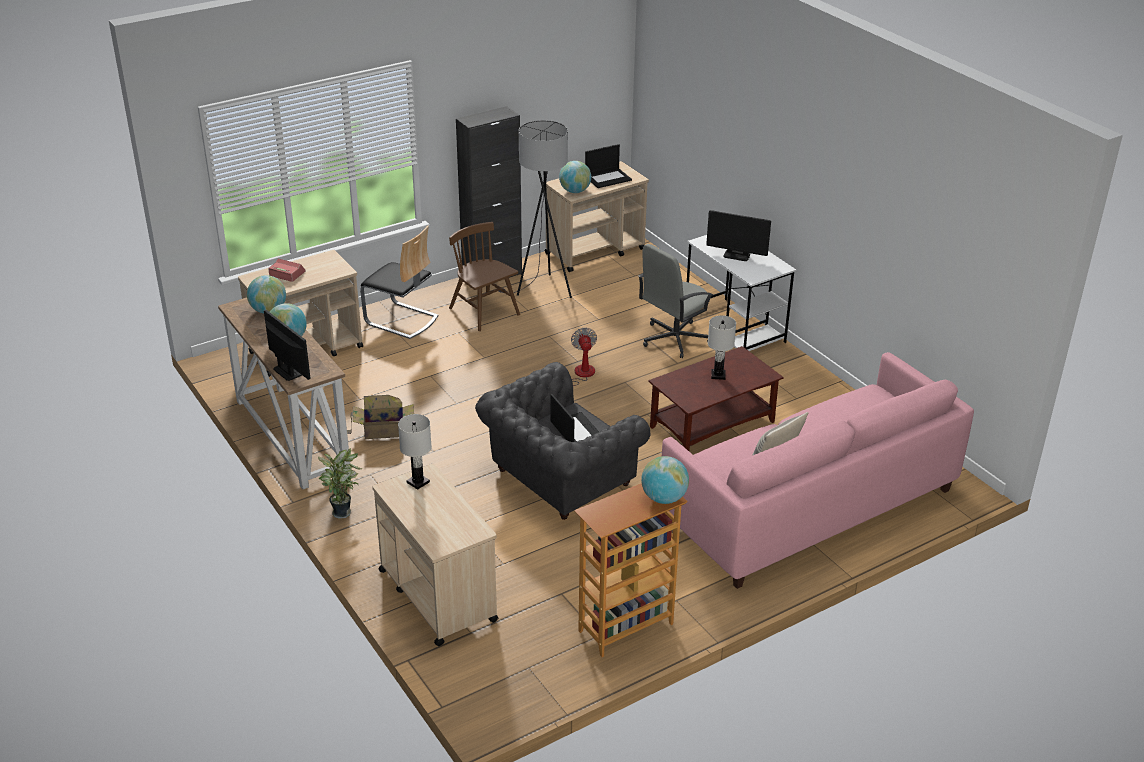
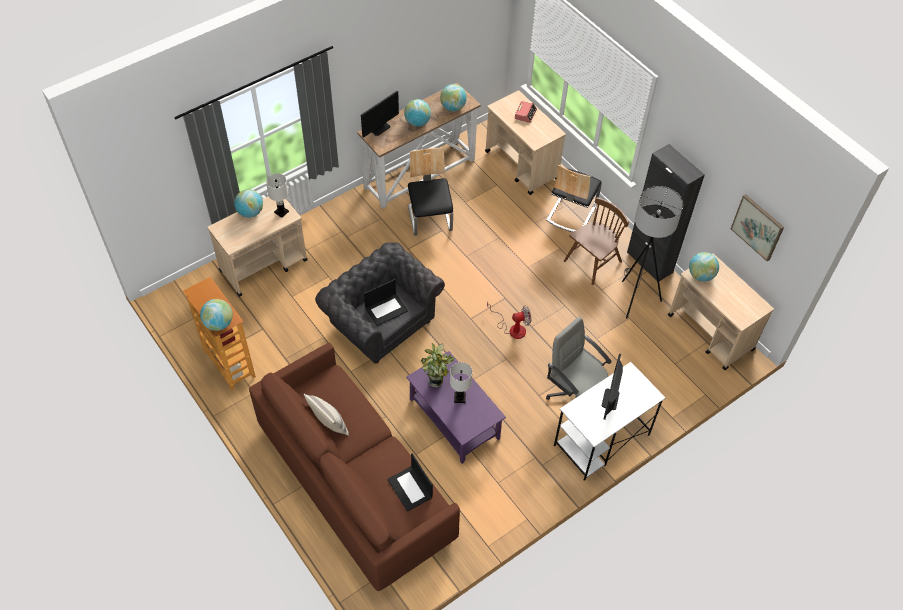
camera: 85 degrees right, 20 degrees up
potted plant [318,448,362,519] -> potted plant moved to [421,343,455,387]
cardboard box [347,395,414,439] -> chair [408,147,453,236]
laptop [585,144,632,188] -> laptop moved to [387,454,433,512]
brown coffee table [648,346,784,451] -> purple coffee table [406,351,506,464]
pink sofa [662,352,974,589] -> brown sofa [249,343,460,591]
none -> globe [234,189,263,218]
none -> picture [731,194,784,261]

